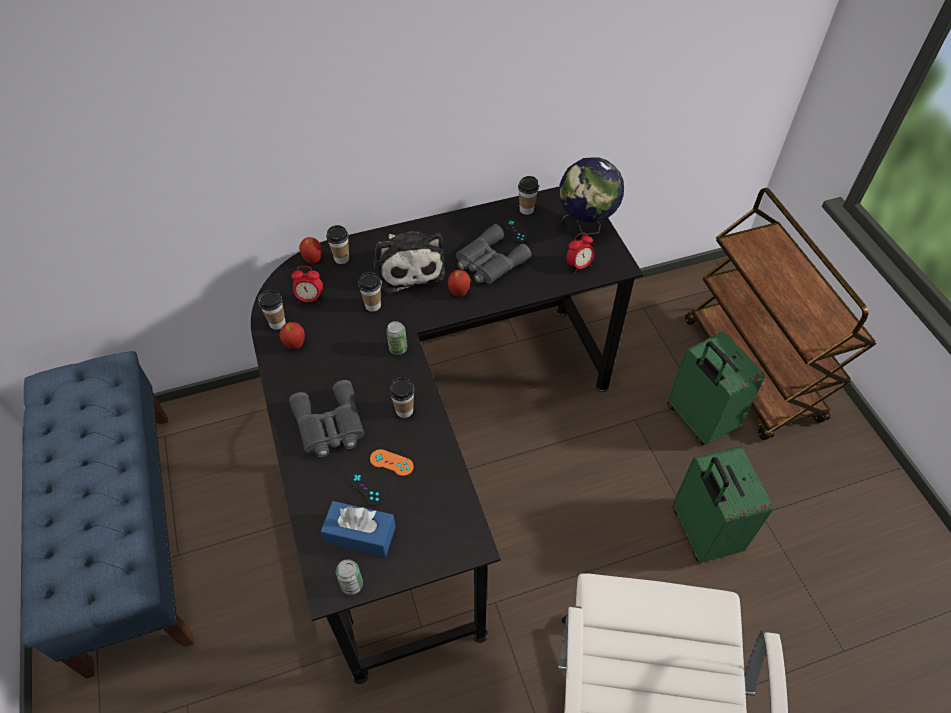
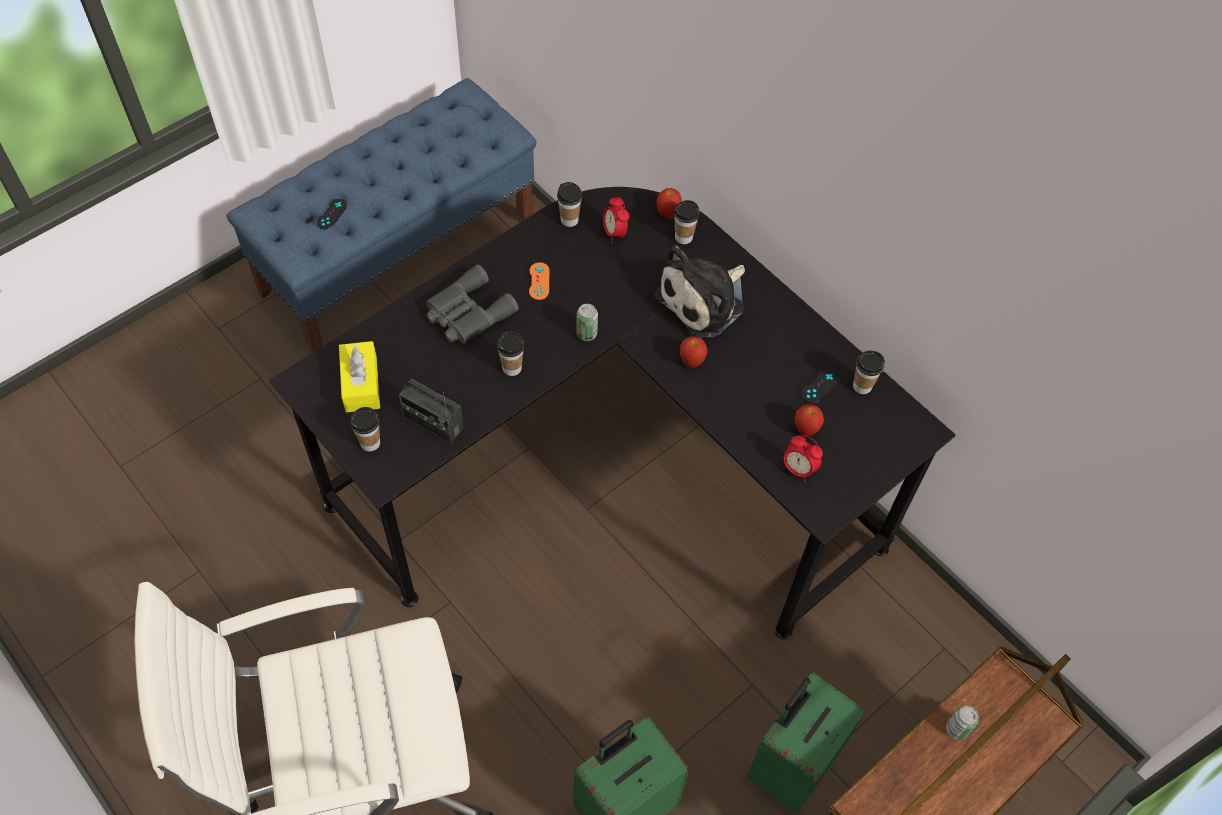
camera: 65 degrees right, 5 degrees up
apple [279,322,305,349] -> apple moved to [794,404,824,436]
blue tissue box [321,501,396,557] -> yellow tissue box [339,341,380,413]
can [336,559,363,595] -> can moved to [946,705,979,740]
black game controller [348,470,385,506] -> black game controller moved to [316,199,347,229]
cup [358,272,381,312] -> cup moved to [350,407,380,451]
orange game controller [370,449,413,476] -> orange game controller moved to [529,262,549,300]
grey binoculars [456,224,531,284] -> none
globe [560,157,624,235] -> none
none -> radio [399,379,464,443]

